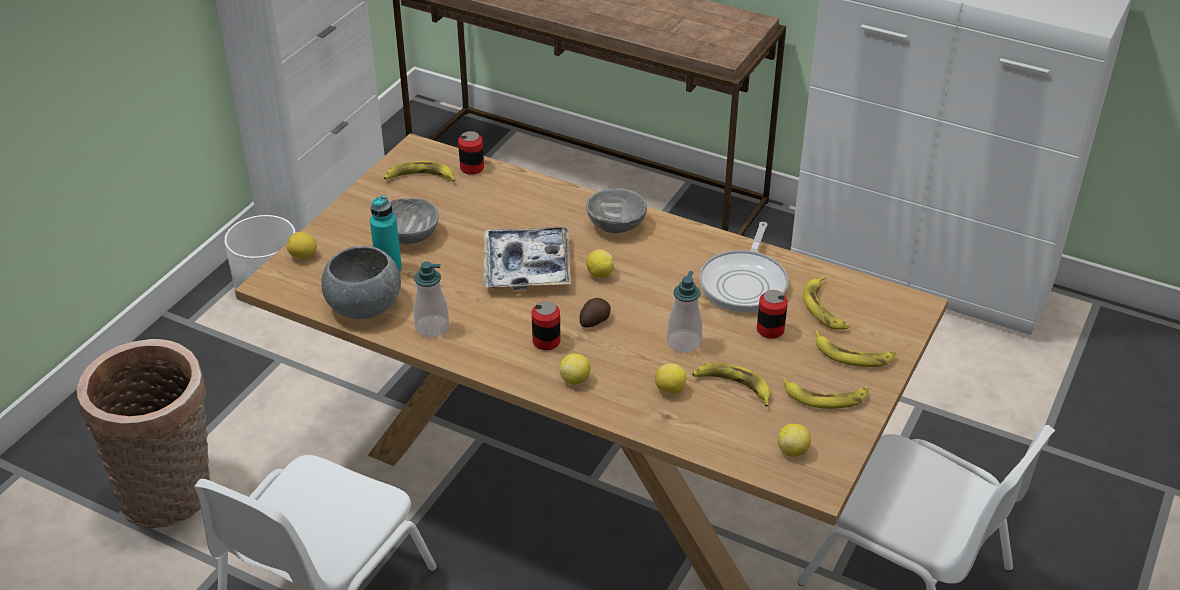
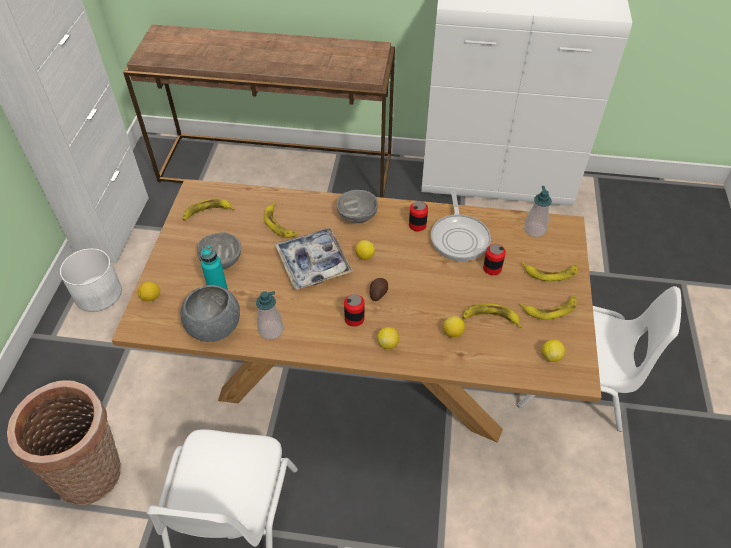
camera: 20 degrees left, 10 degrees up
can [458,131,484,175] -> can moved to [409,201,428,231]
soap dispenser [667,271,702,353] -> soap dispenser moved to [524,186,552,237]
banana [803,276,849,330] -> banana moved to [264,202,297,238]

